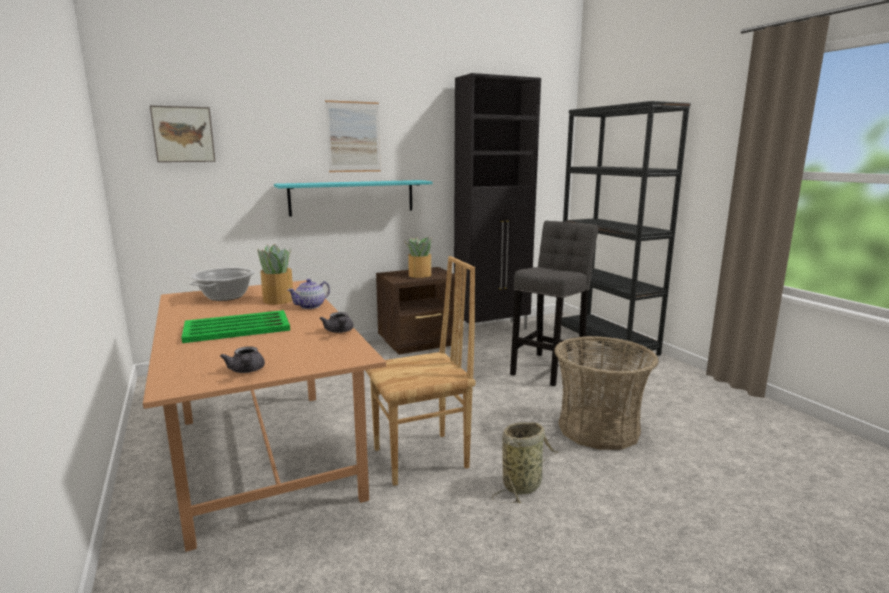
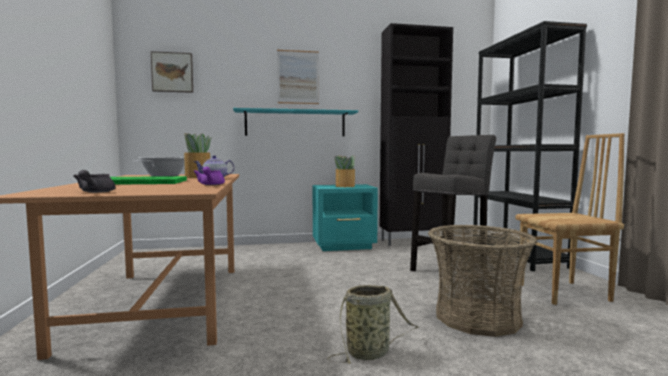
camera: 15 degrees right, 10 degrees down
grey teapot [320,312,353,333] -> purple teapot [194,166,225,185]
brown chair [365,256,475,486] -> brown chair moved to [515,133,625,305]
brown nightstand [376,267,459,355] -> turquoise nightstand [313,184,378,251]

